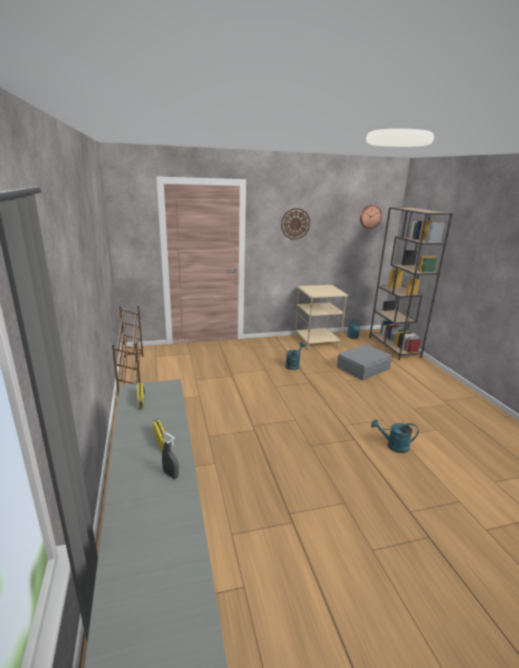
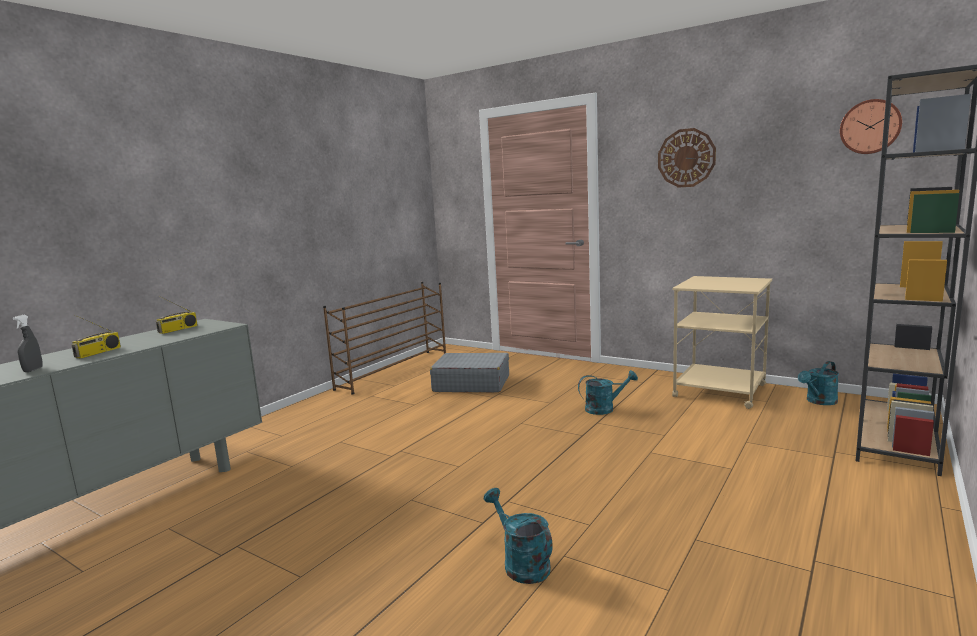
camera: 50 degrees right, 10 degrees down
grey suitcase [337,344,392,380] -> grey suitcase moved to [430,353,509,392]

